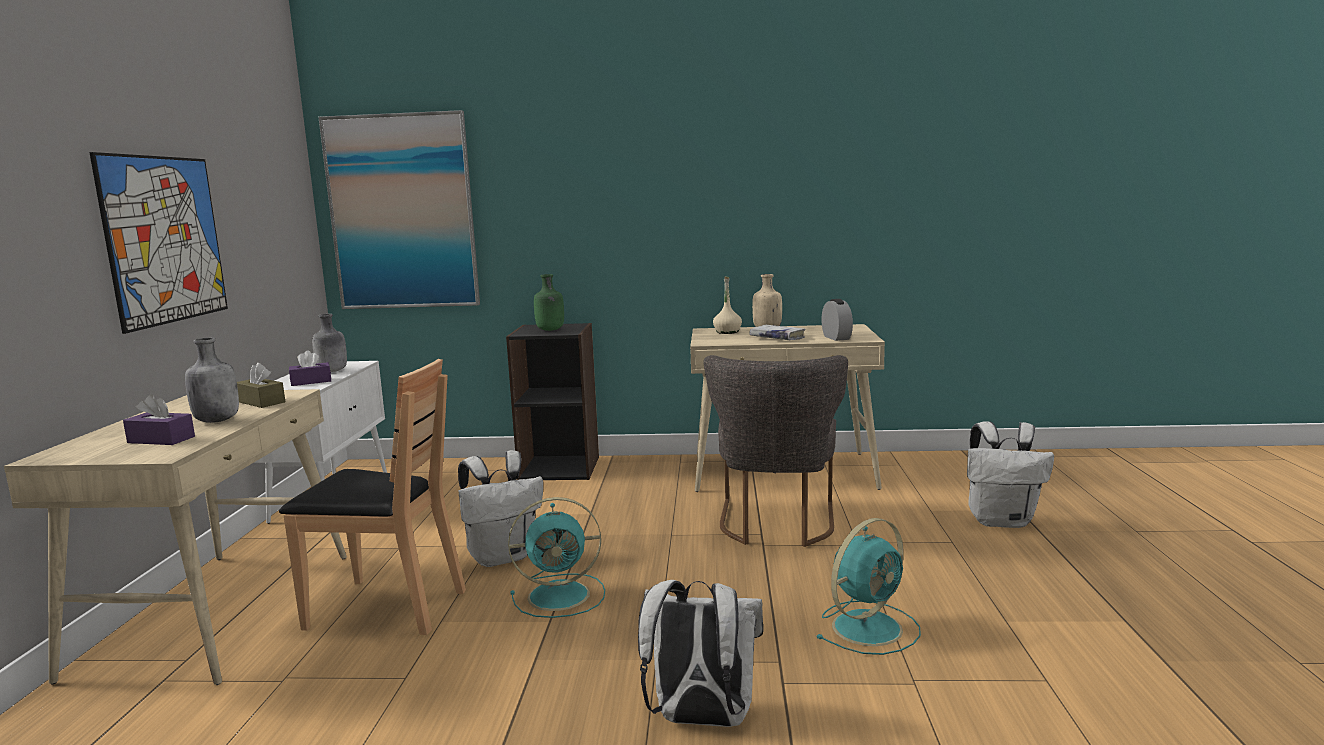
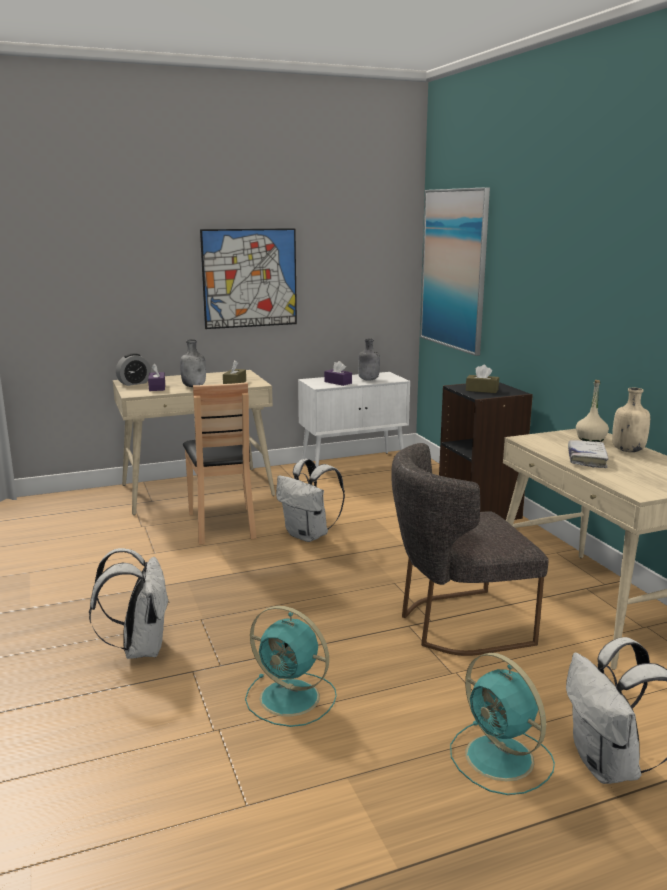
camera: 65 degrees right, 5 degrees up
turquoise fan [508,497,605,618] -> turquoise fan moved to [450,653,555,795]
green bottle [534,274,564,331] -> brown tissue box [466,365,499,393]
alarm clock [821,299,853,341] -> alarm clock moved to [116,353,151,386]

